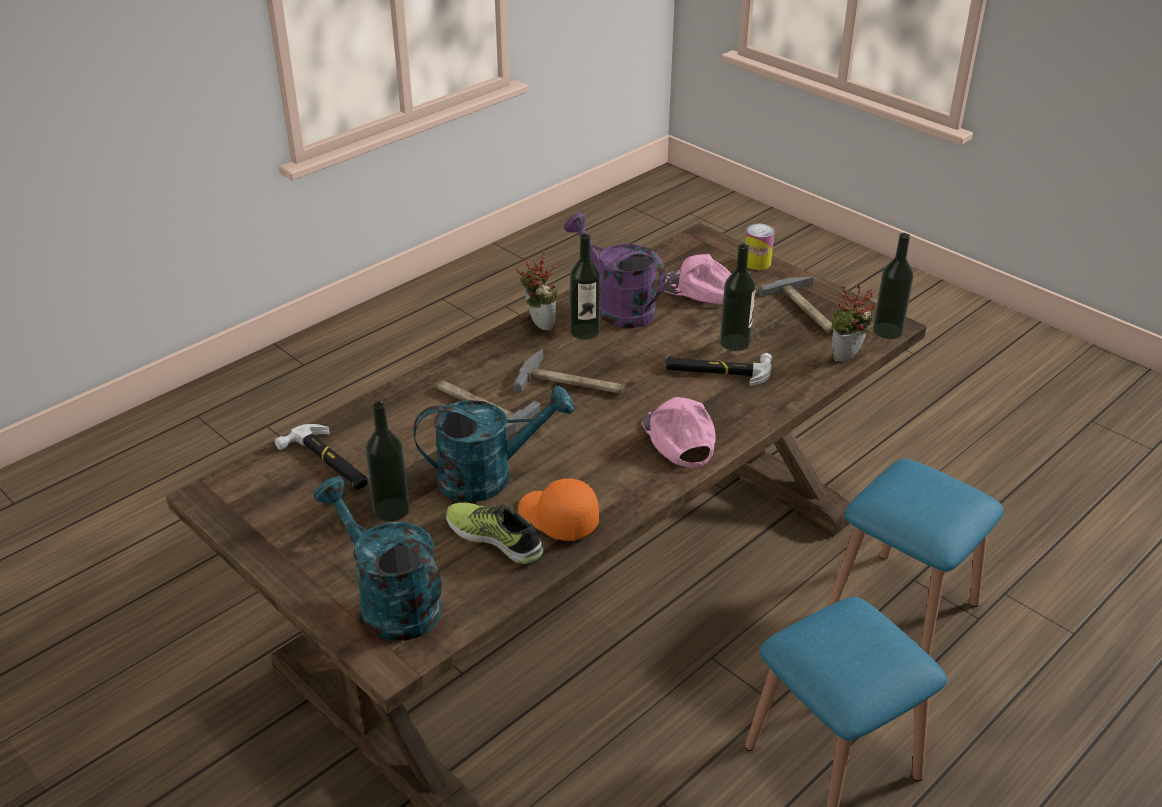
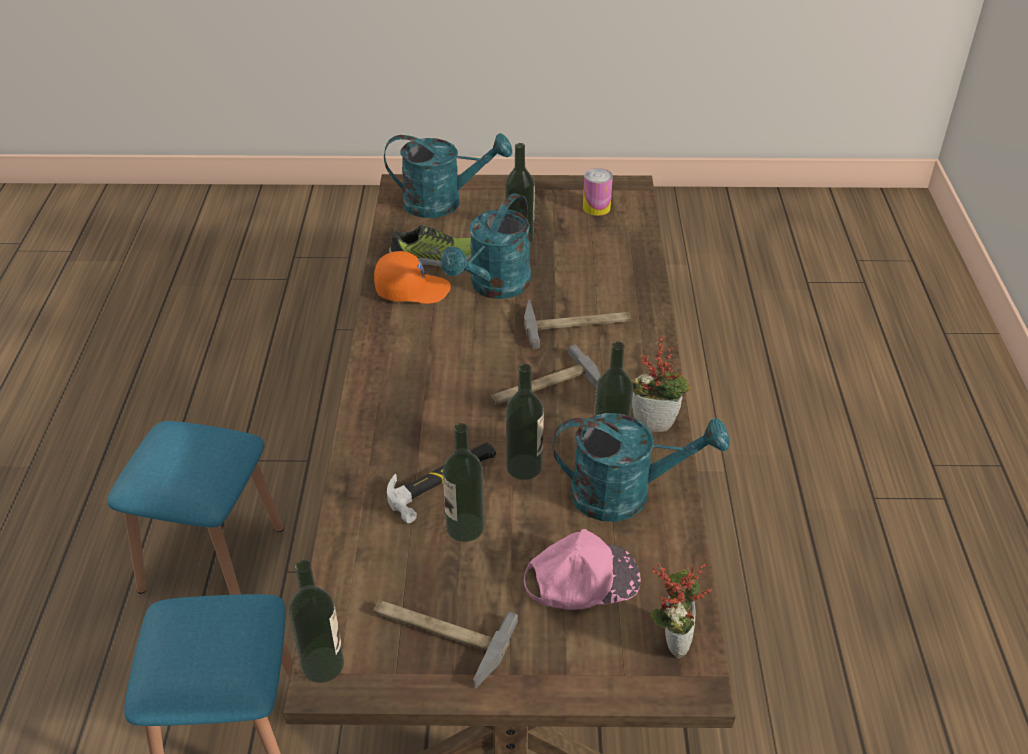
camera: 135 degrees right, 5 degrees up
hammer [275,424,368,490] -> none
purple watering can [564,212,665,328] -> turquoise watering can [552,413,730,522]
pink cap [642,397,716,468] -> none
can [745,224,774,270] -> can moved to [583,168,613,216]
potted plant [831,284,876,361] -> potted plant moved to [651,563,712,658]
none -> bottle [506,364,544,480]

